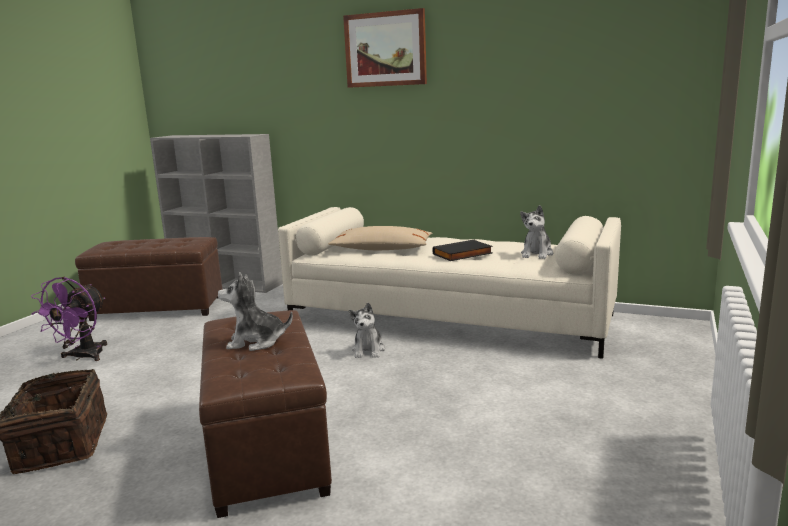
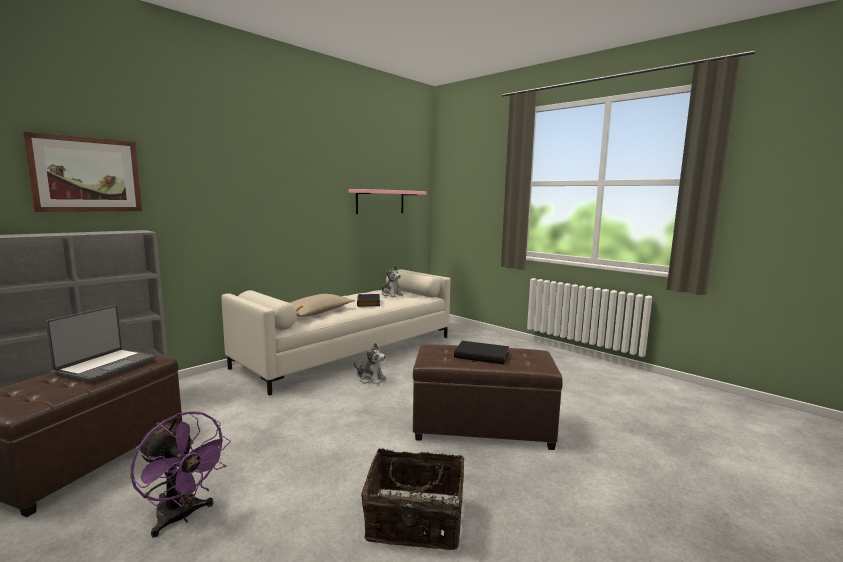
camera: 70 degrees left, 5 degrees down
plush toy [218,272,293,351] -> black book [454,341,509,364]
picture [343,8,427,88] -> picture moved to [23,132,142,212]
none -> laptop [46,305,155,383]
none -> pink shelf [348,189,426,214]

